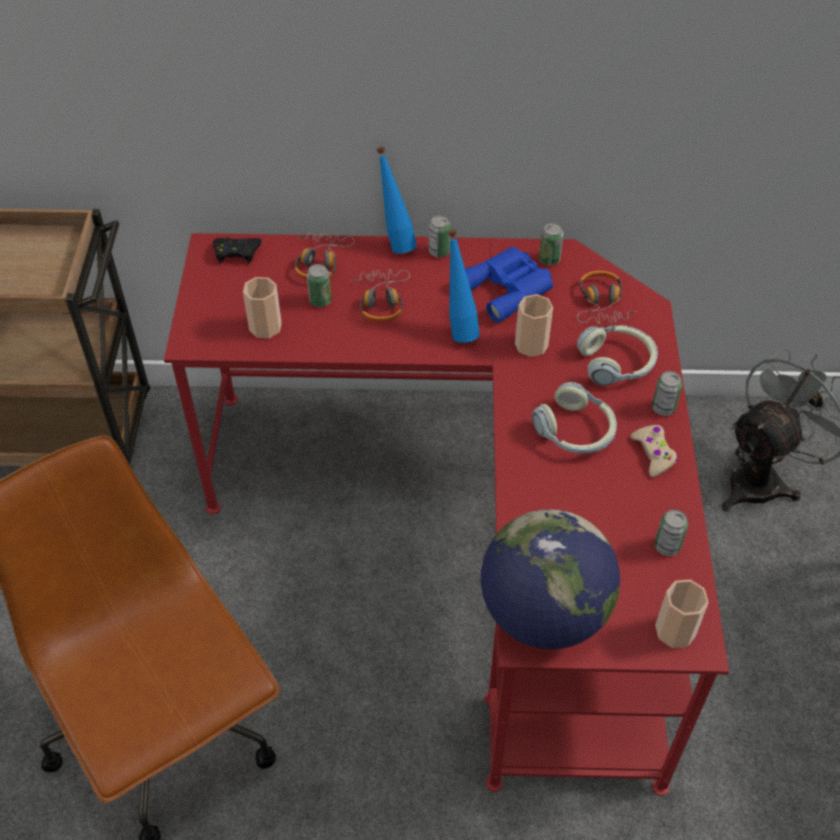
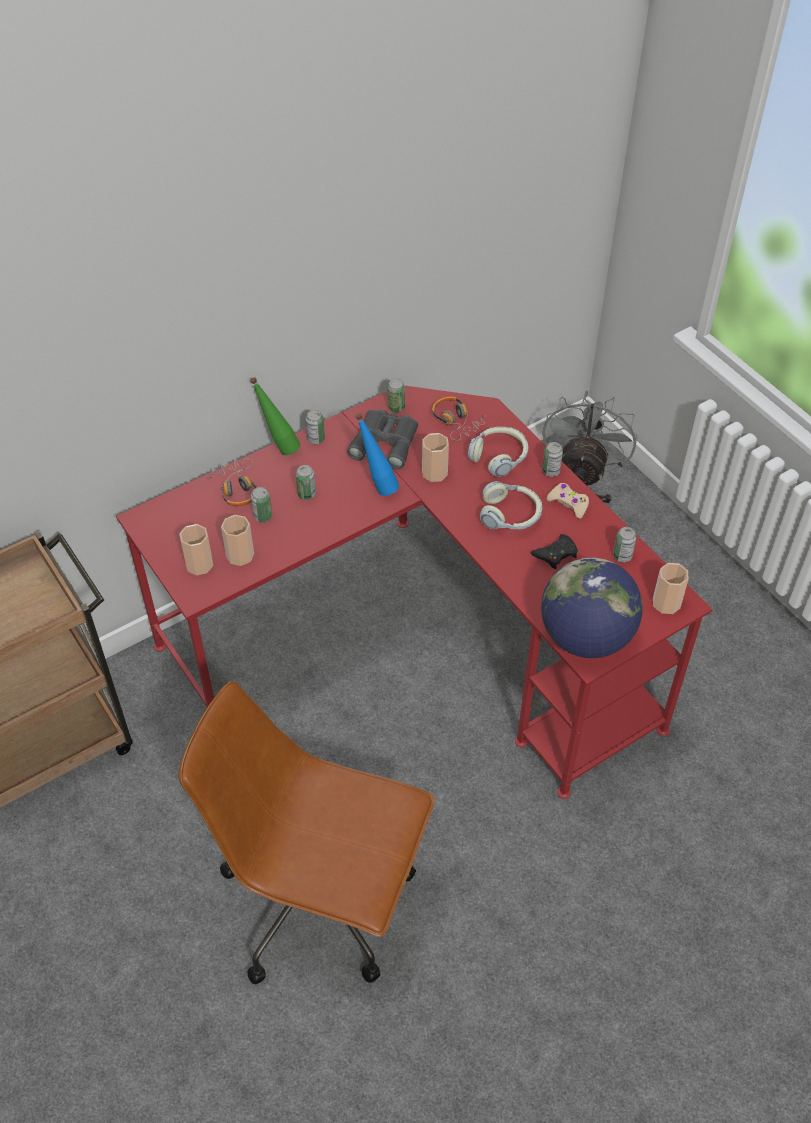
camera: 35 degrees left, 0 degrees up
black game controller [213,237,262,264] -> black game controller moved to [531,534,578,569]
headphones [351,269,410,322] -> can [296,465,316,500]
blue bottle [377,147,417,254] -> green bottle [250,377,300,455]
blue binoculars [465,247,553,323] -> grey binoculars [347,410,418,469]
none -> cup [179,524,213,575]

